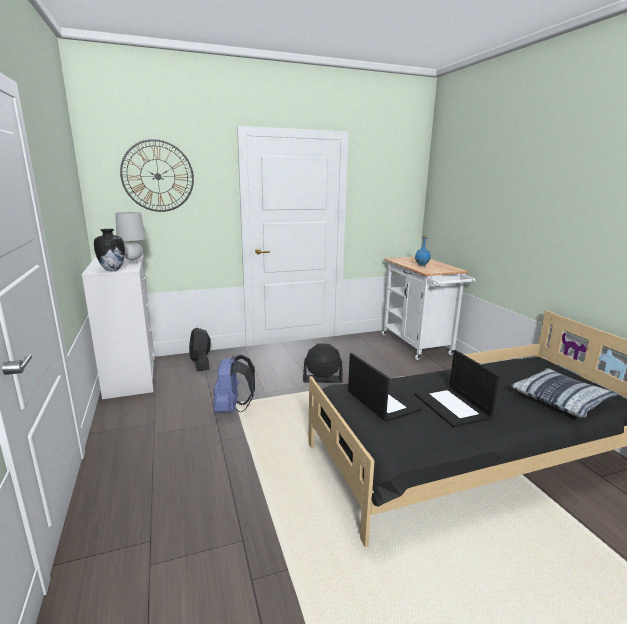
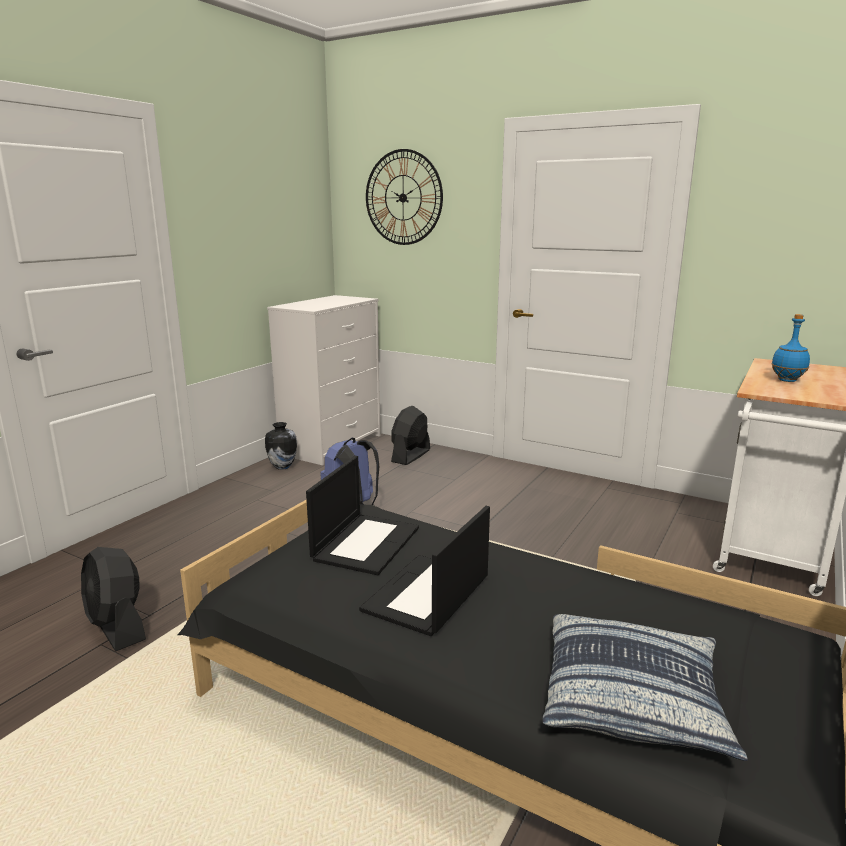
camera: 50 degrees right, 0 degrees up
vase [94,229,125,271] -> vase moved to [265,422,297,470]
grey table lamp [115,212,146,263] -> none
black fan [303,344,343,383] -> black fan moved to [81,547,146,651]

